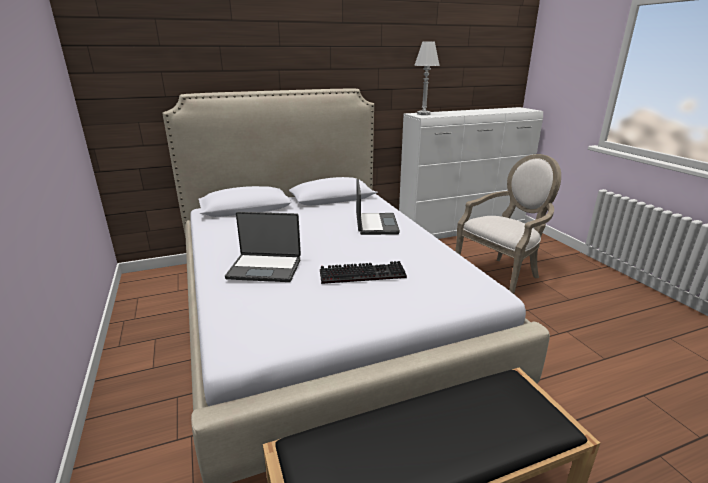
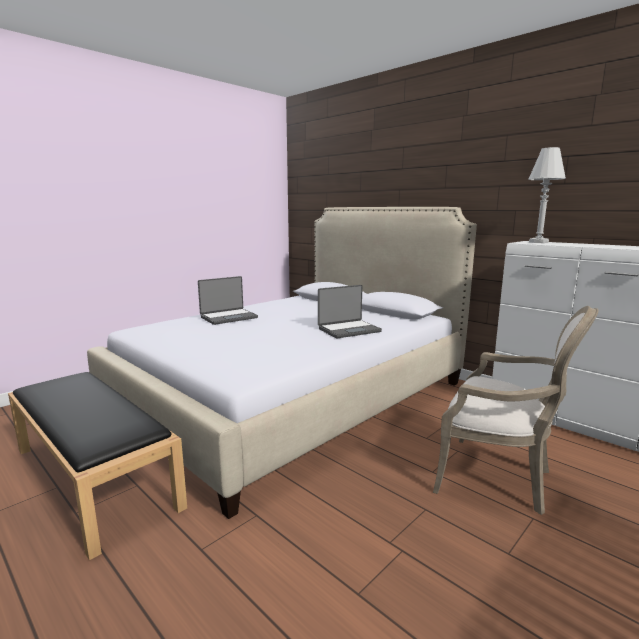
camera: 65 degrees right, 10 degrees down
laptop [225,212,301,282] -> laptop turned 105 degrees counterclockwise [198,276,258,325]
keyboard [320,261,407,284] -> none

